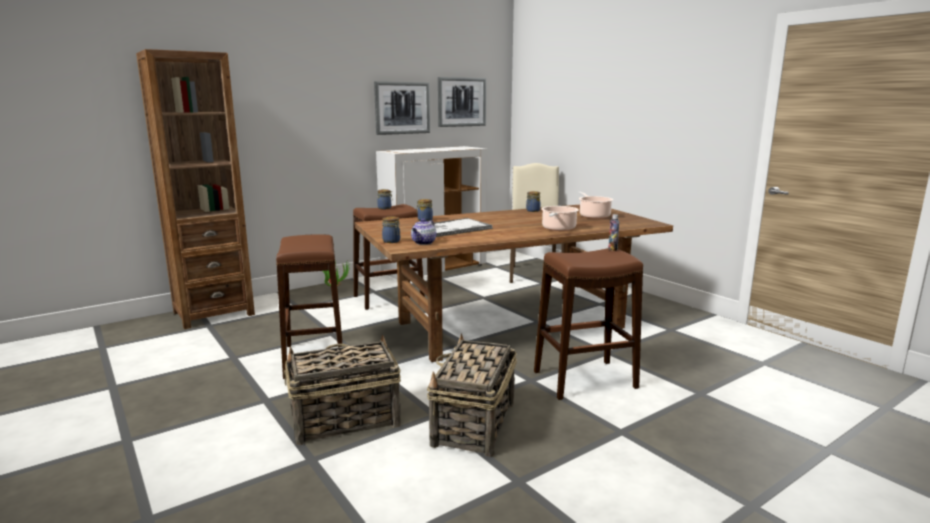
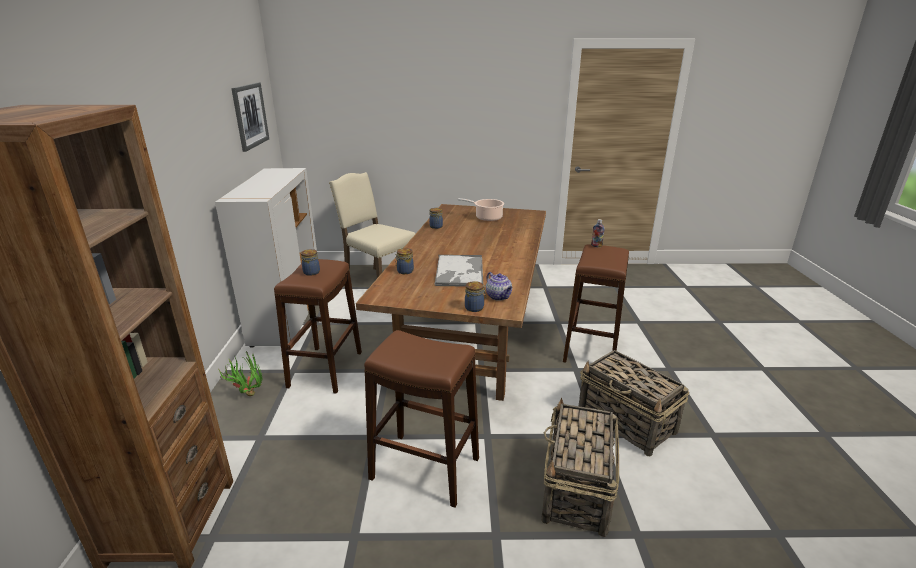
camera: 55 degrees left, 10 degrees up
picture [374,81,430,135] -> none
cooking pot [541,206,579,231] -> none

